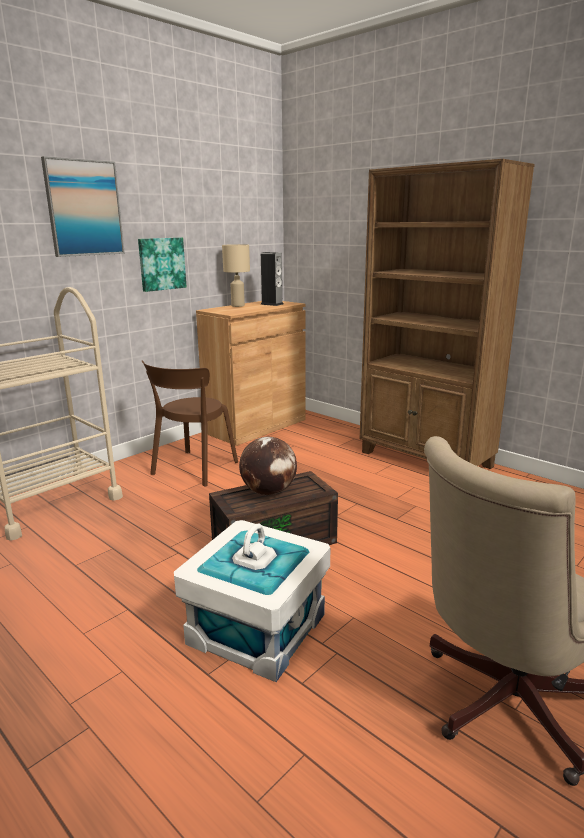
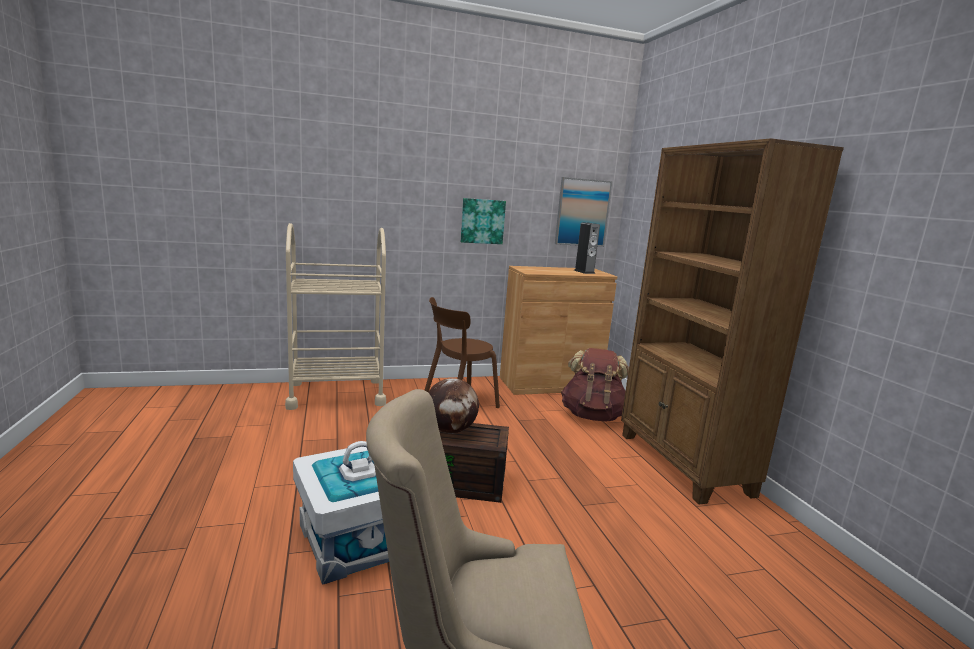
camera: 30 degrees right, 5 degrees down
picture [41,156,125,257] -> picture moved to [555,177,612,247]
beige table lamp [222,244,250,307] -> none
none -> brown backpack [561,348,629,422]

